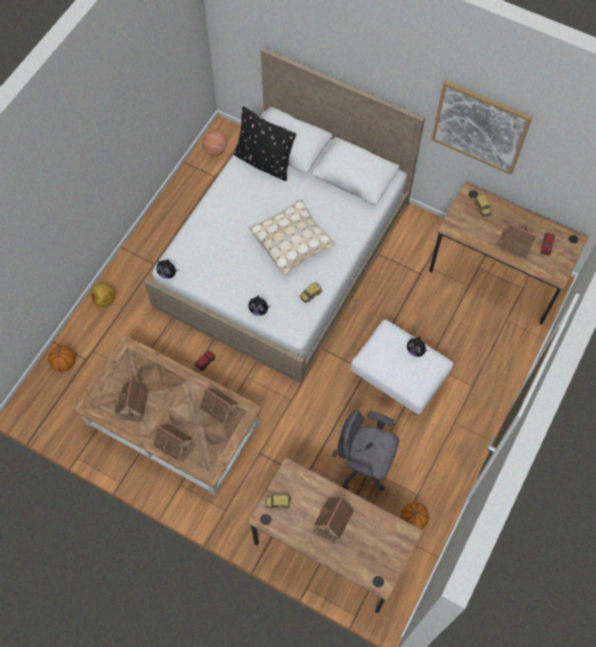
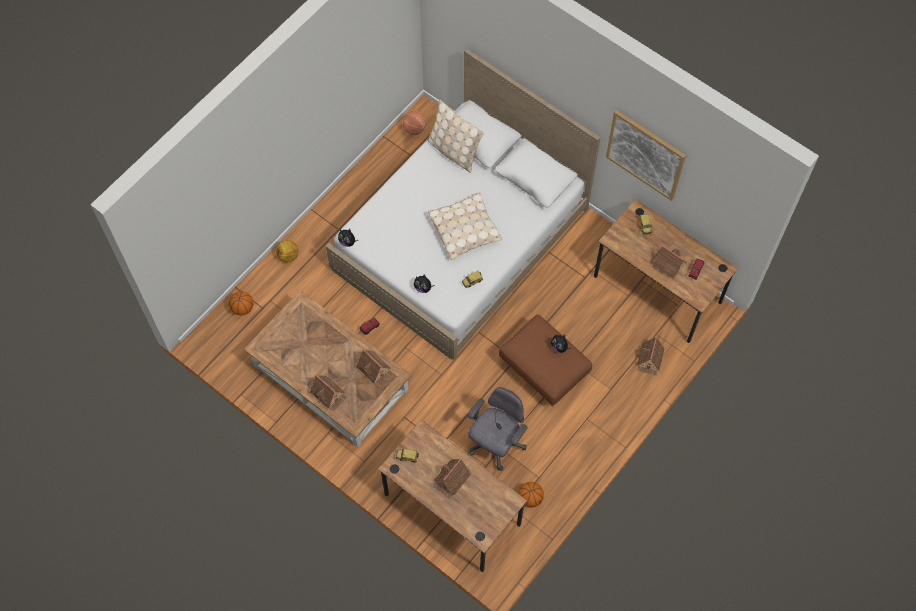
camera: 10 degrees right, 0 degrees up
toy house [118,377,148,422] -> toy house moved to [637,336,664,376]
black pillow [234,106,296,181] -> beige pillow [427,100,484,173]
grey office chair [332,410,399,491] -> grey office chair turned 90 degrees clockwise [467,387,528,471]
white ottoman [350,320,453,415] -> brown ottoman [499,315,592,406]

